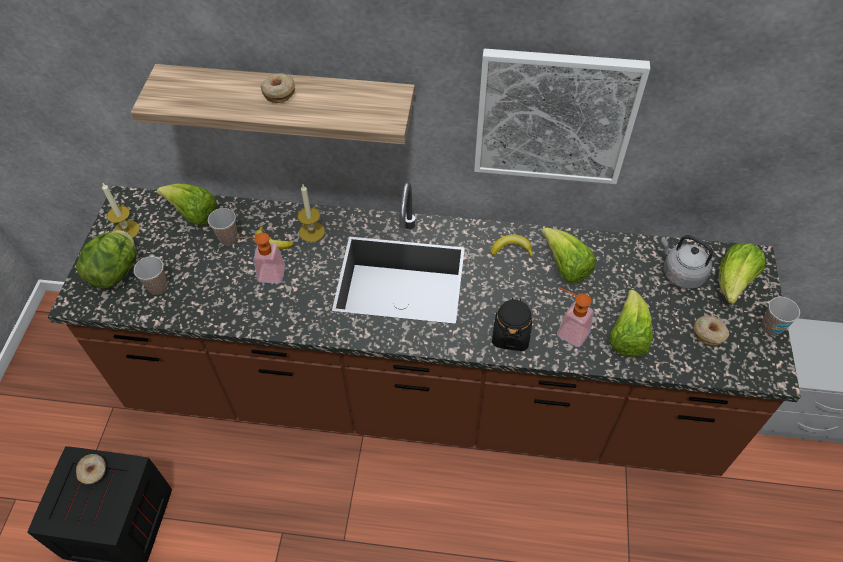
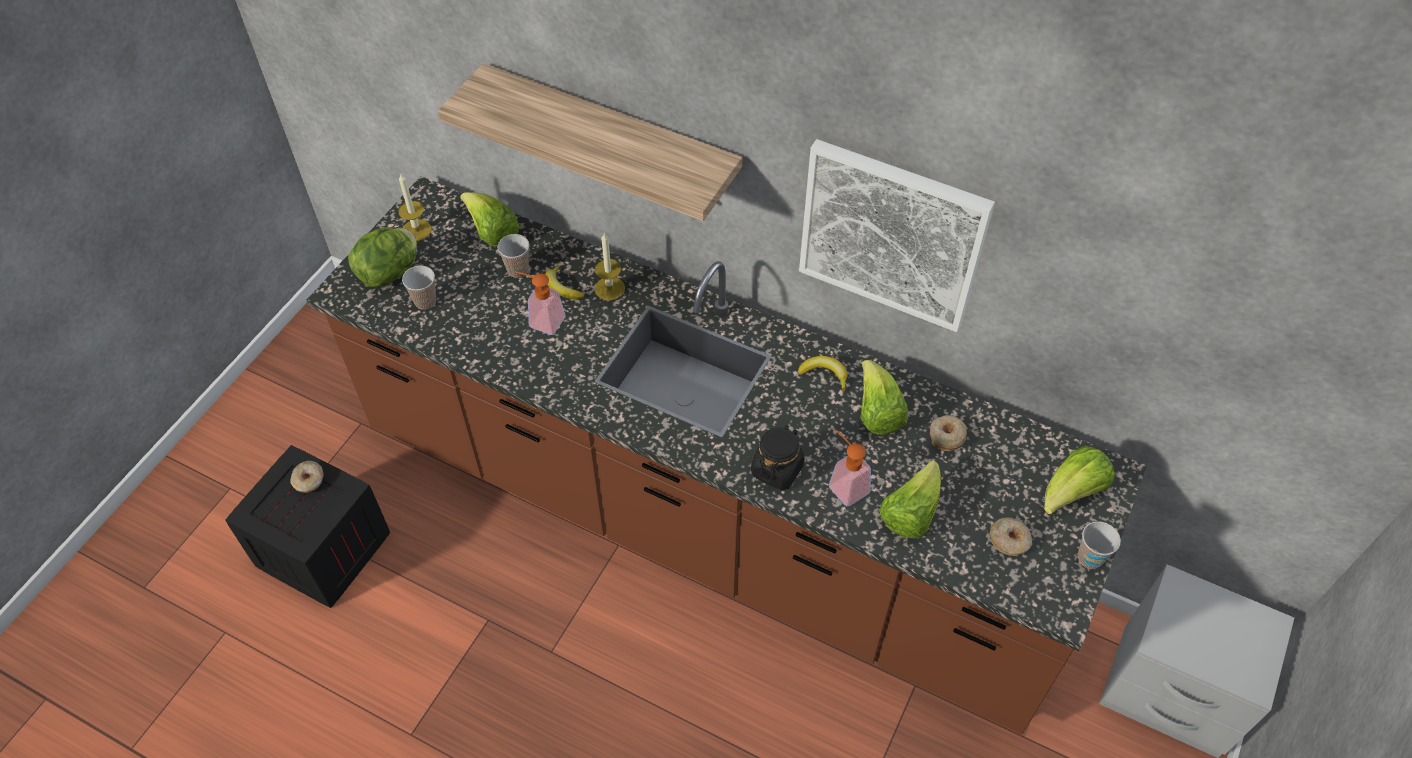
camera: 20 degrees right, 0 degrees up
donut [261,73,295,103] -> donut moved to [930,415,967,451]
grey kettle [661,235,713,289] -> none

